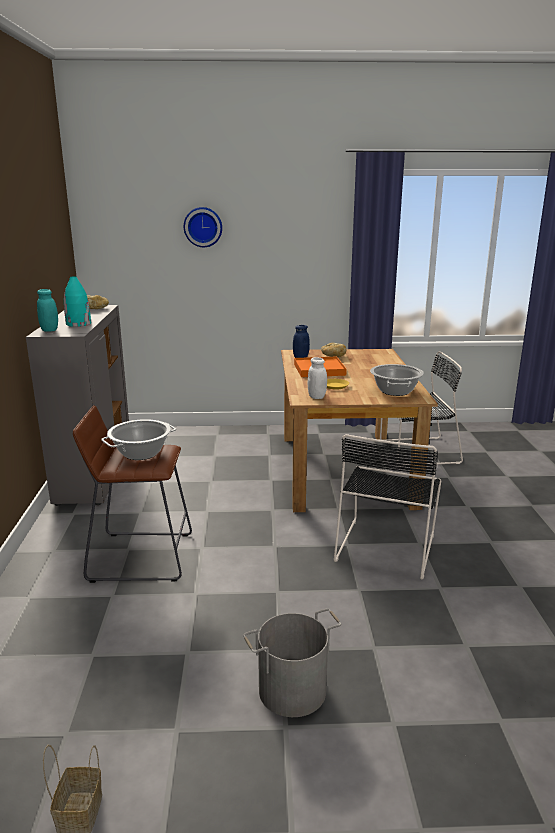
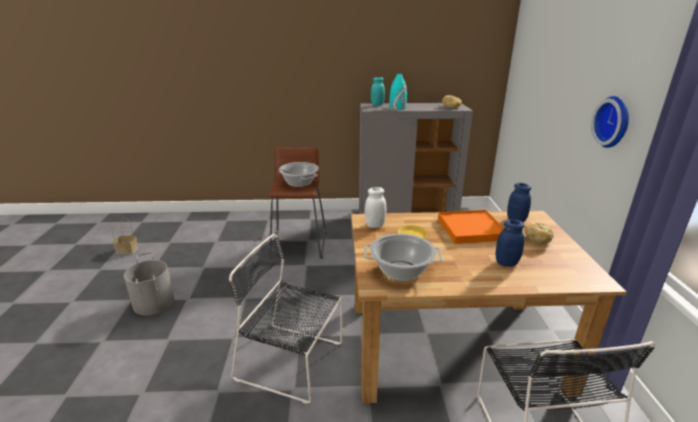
camera: 90 degrees right, 5 degrees up
wall clock [184,207,222,247] -> wall clock moved to [591,96,629,148]
none -> blue jar [495,220,525,267]

